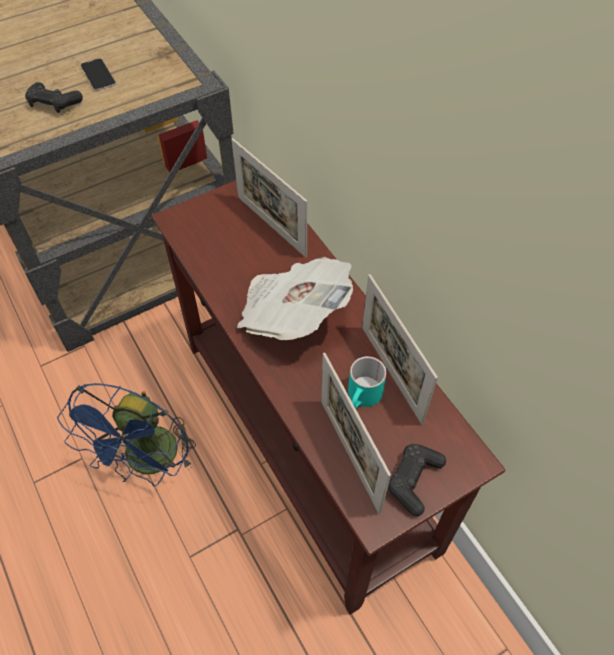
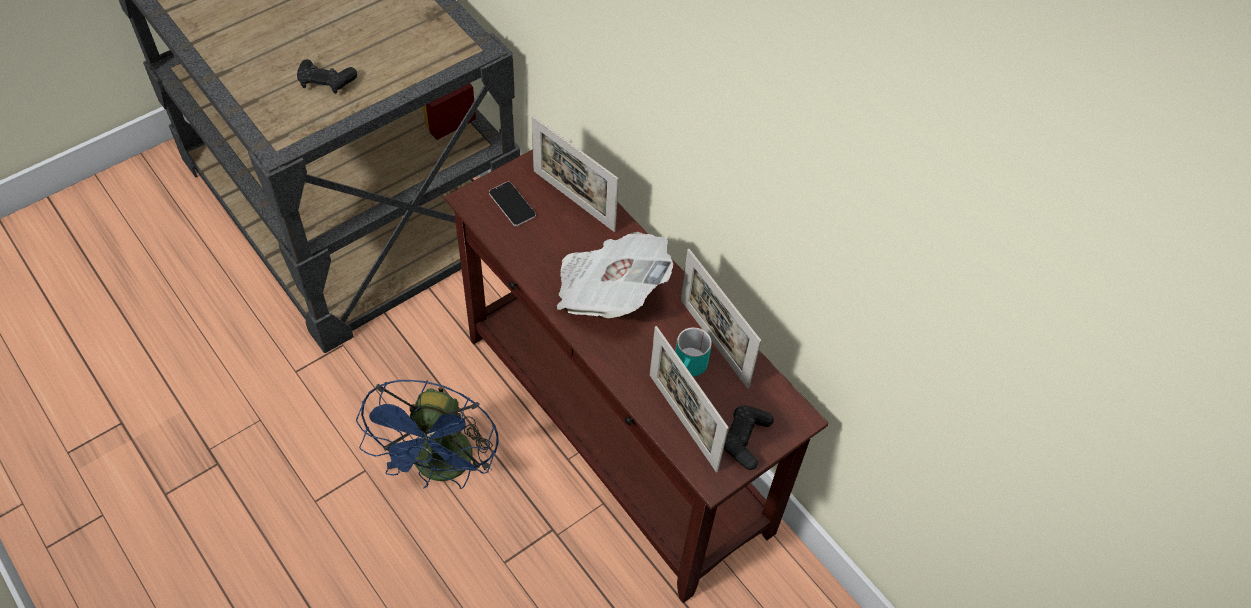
camera: 10 degrees left, 0 degrees up
phone [80,58,116,91] -> phone moved to [489,182,536,226]

